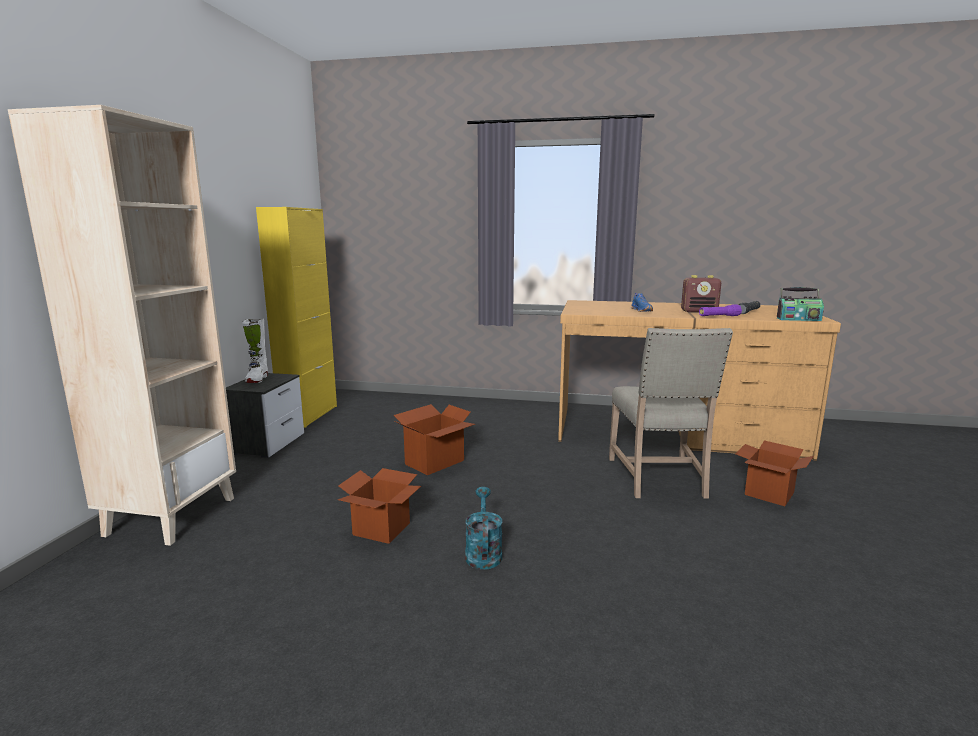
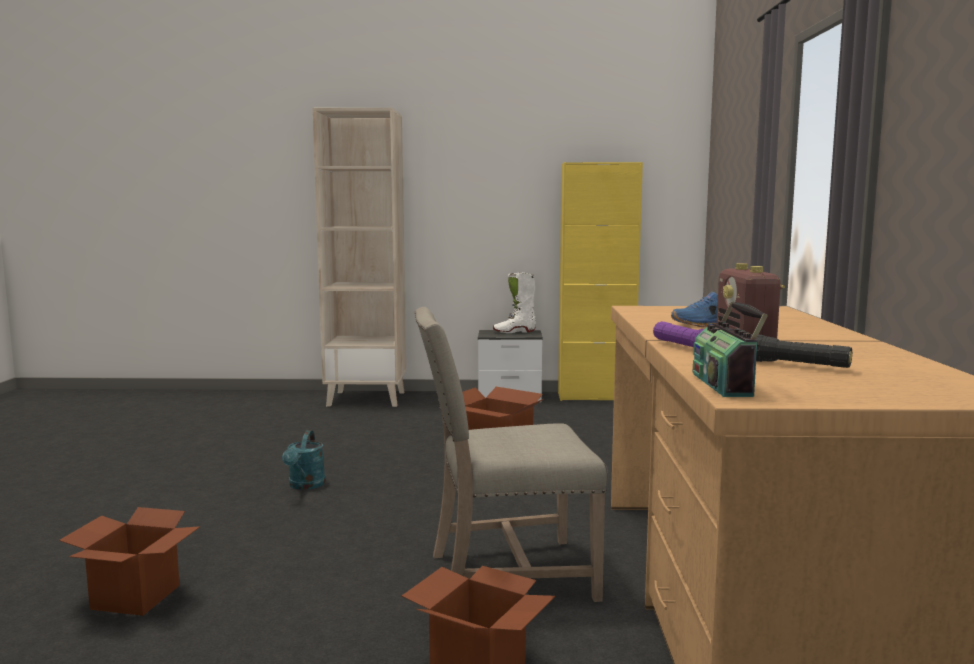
camera: 80 degrees right, 5 degrees down
cardboard box [338,468,421,544] -> cardboard box moved to [59,507,200,616]
turquoise watering can [465,487,503,570] -> turquoise watering can turned 105 degrees clockwise [282,430,326,490]

